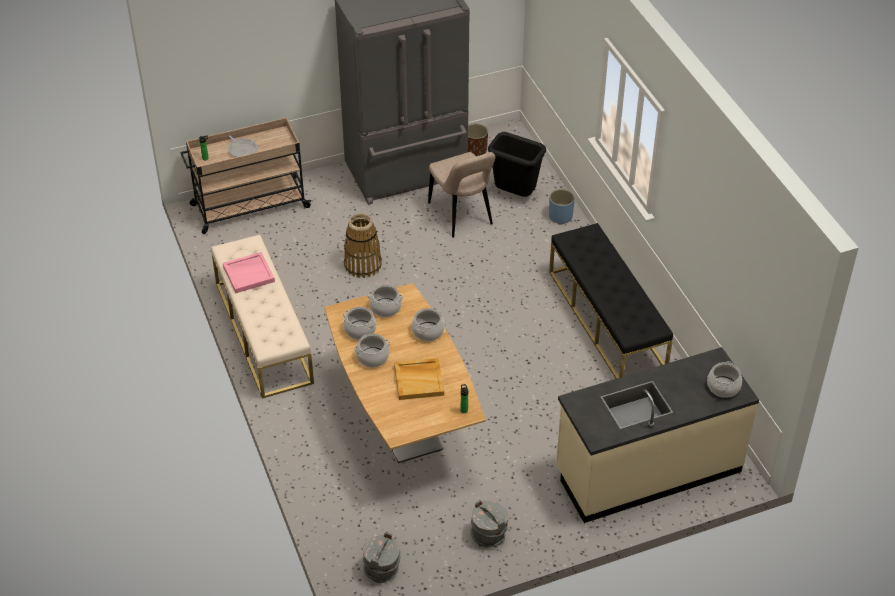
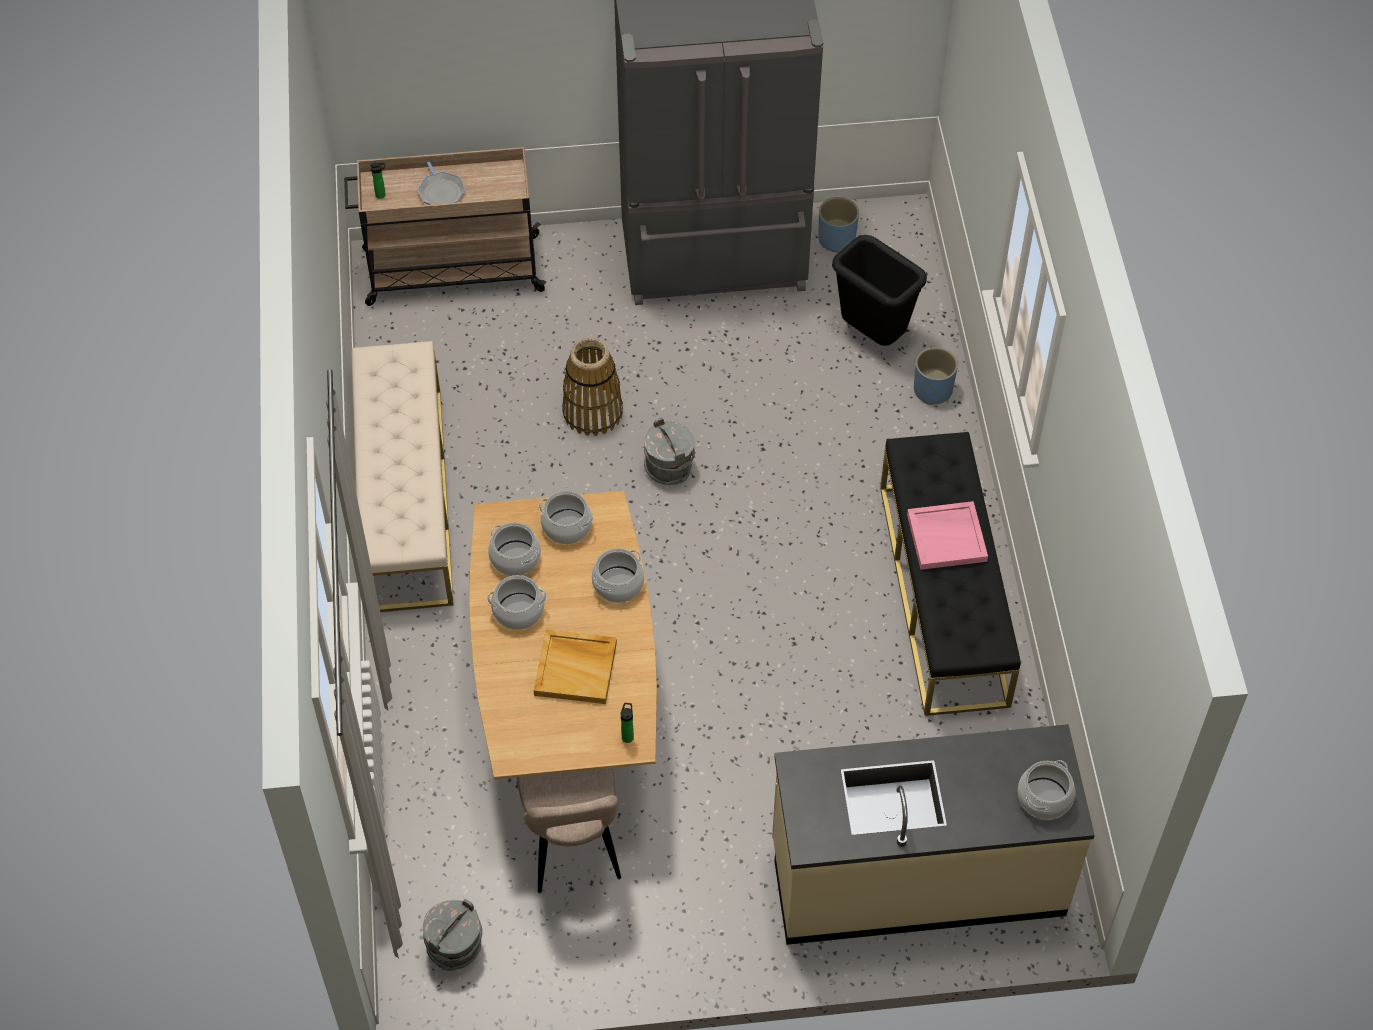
camera: 15 degrees right, 10 degrees up
pink tray [223,252,275,293] -> pink tray moved to [907,501,988,570]
beige chair [428,152,495,238] -> beige chair moved to [517,768,621,893]
brown planter [468,123,488,156] -> blue planter [818,197,859,253]
grey bucket [470,500,508,547] -> grey bucket moved to [644,418,695,485]

